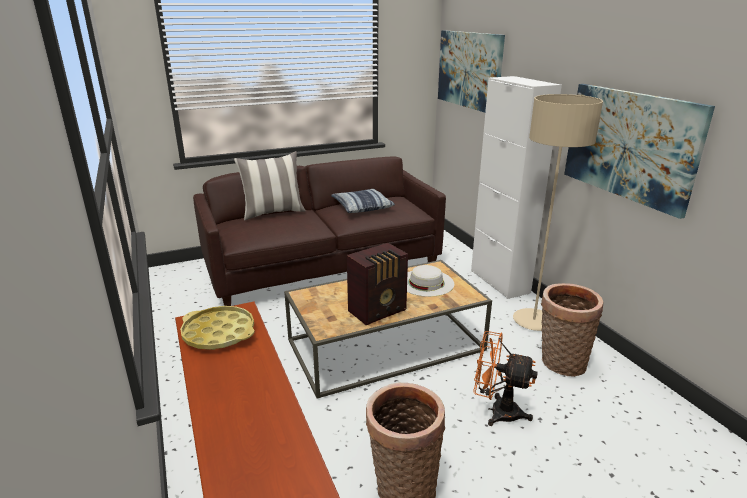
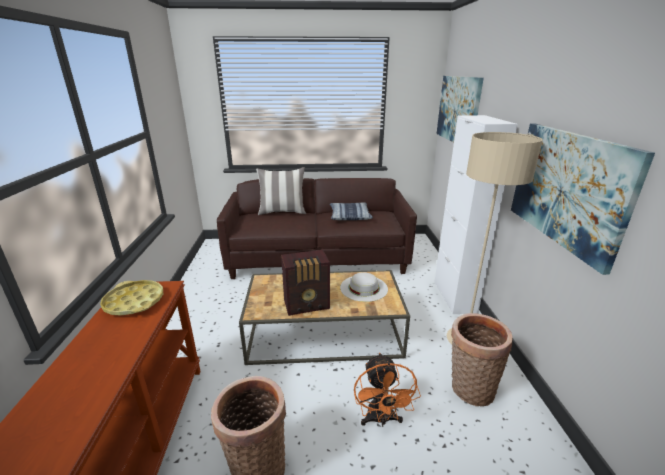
camera: 20 degrees right, 0 degrees up
orange fan [473,331,538,426] -> orange fan turned 135 degrees counterclockwise [354,353,421,427]

